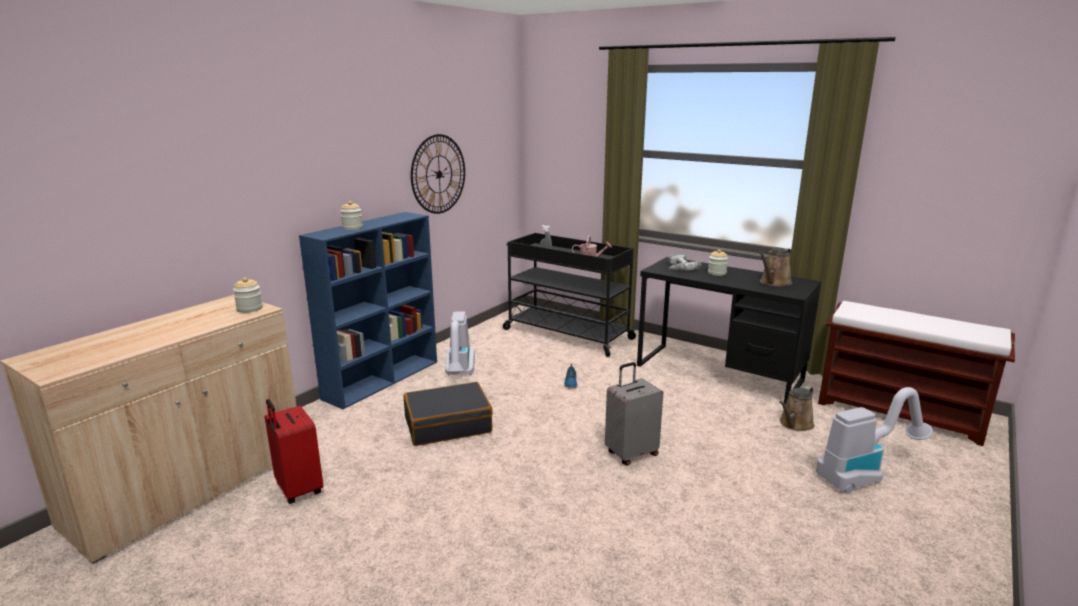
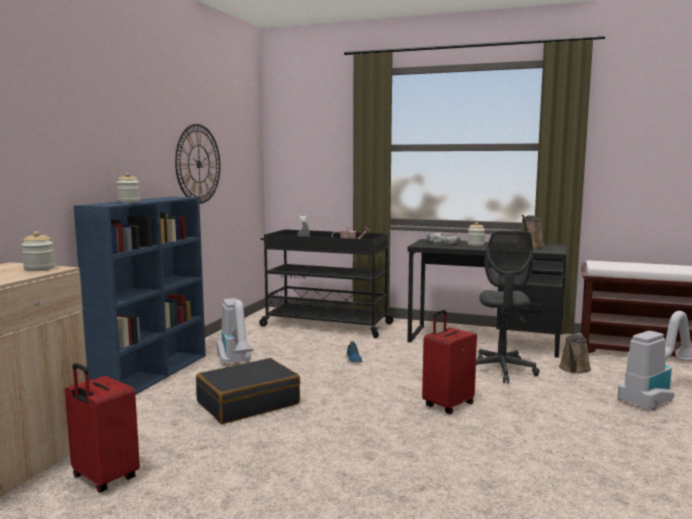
camera: 15 degrees left, 10 degrees down
grey suitcase [605,362,663,466] -> red suitcase [422,310,477,414]
none -> grey office chair [476,230,540,383]

